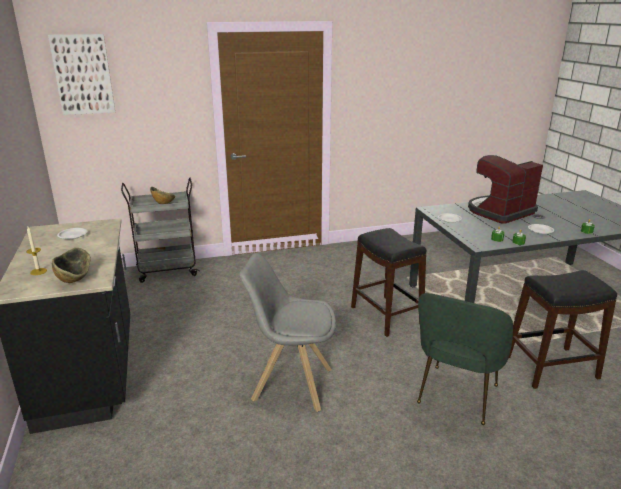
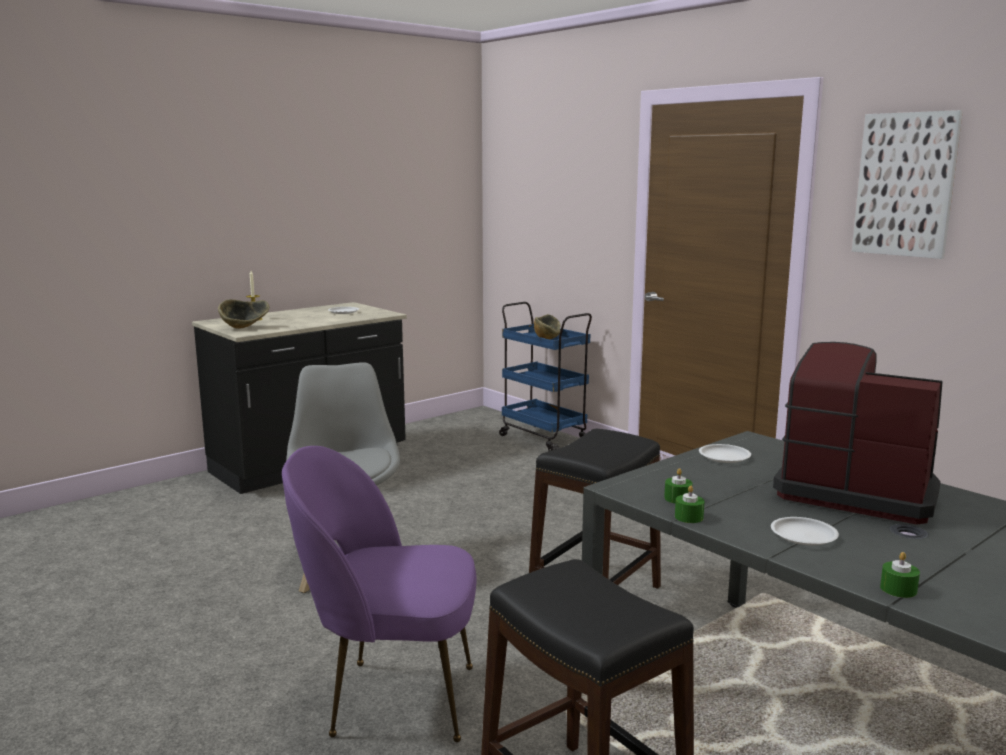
camera: 65 degrees right, 10 degrees down
picture [48,34,115,115] -> picture moved to [852,110,963,259]
grey cart [121,178,200,283] -> blue cart [499,302,592,452]
green chair [417,293,513,425] -> purple chair [282,446,476,742]

